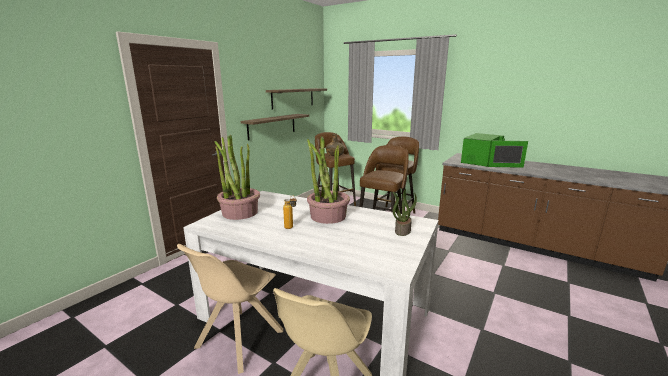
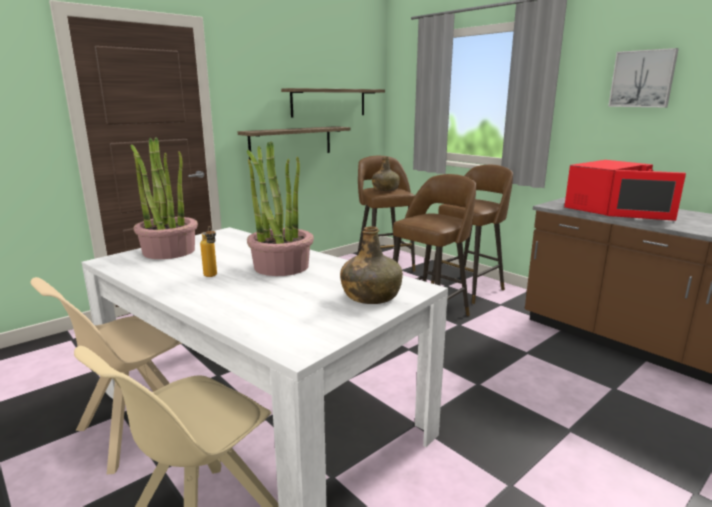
camera: 15 degrees right, 0 degrees up
potted plant [393,189,417,236] -> green bottle [340,226,403,304]
green microwave [461,133,528,168] -> red microwave [564,160,686,221]
none -> picture [608,48,679,107]

